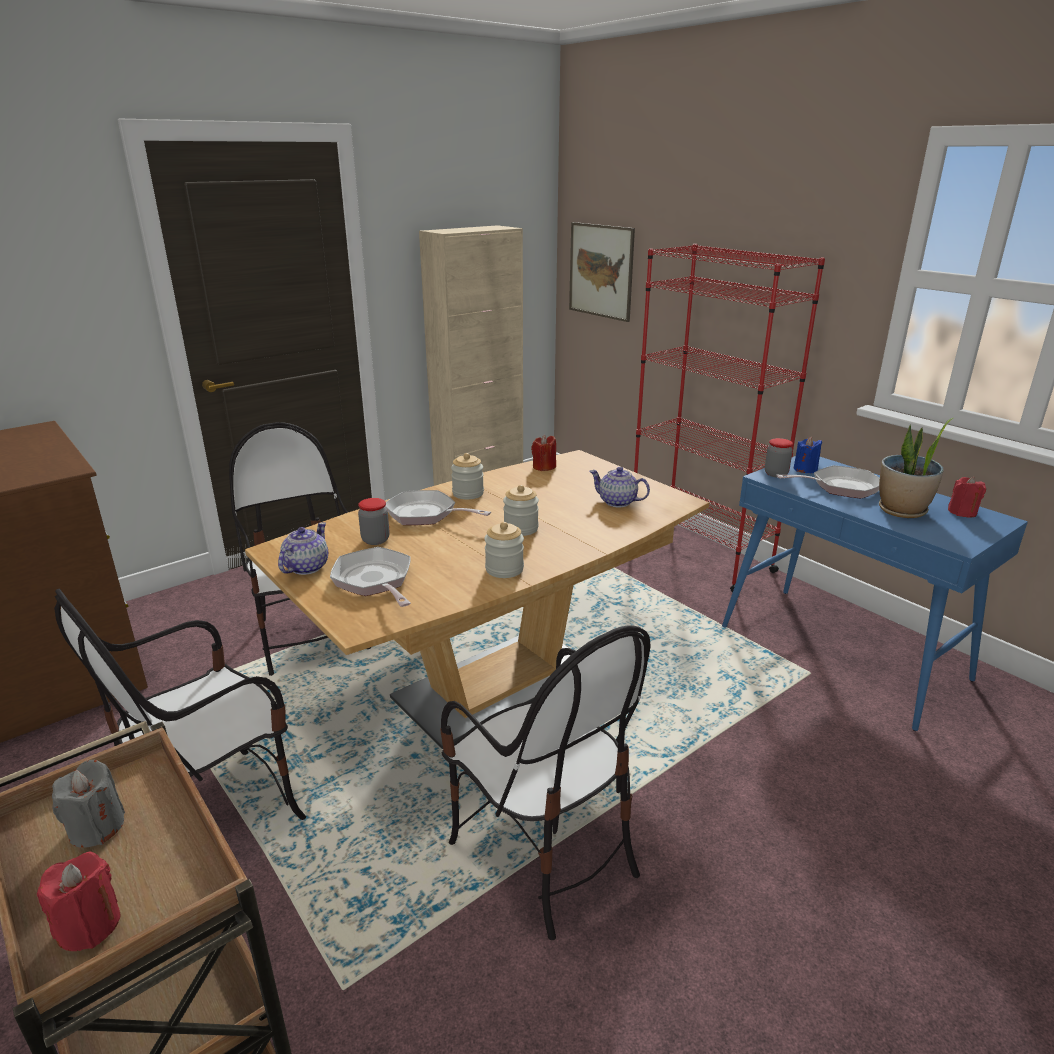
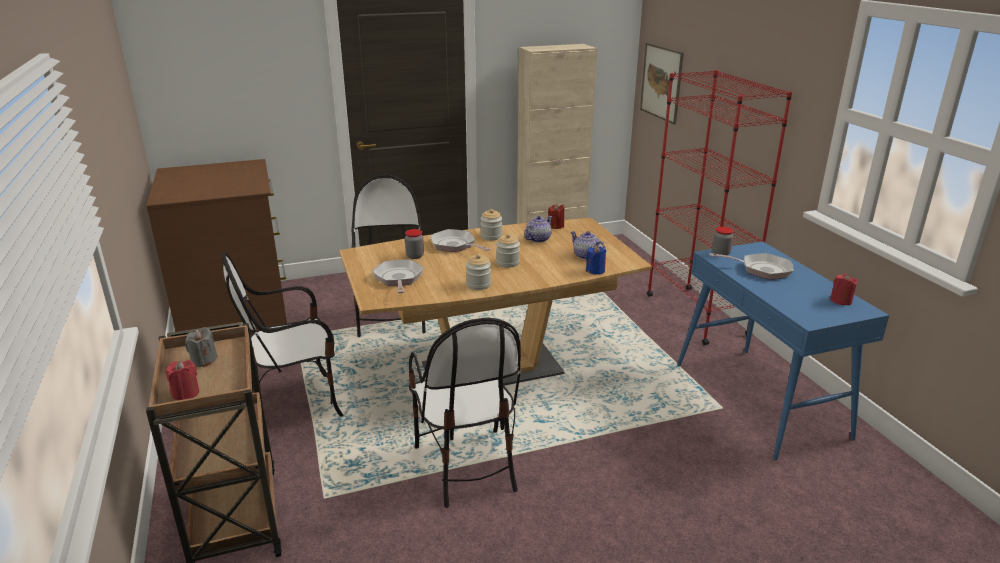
camera: 20 degrees right, 0 degrees up
teapot [278,522,328,575] -> teapot moved to [524,216,553,243]
blue candle [793,437,822,473] -> blue candle moved to [586,245,606,275]
potted plant [879,418,953,518] -> none

